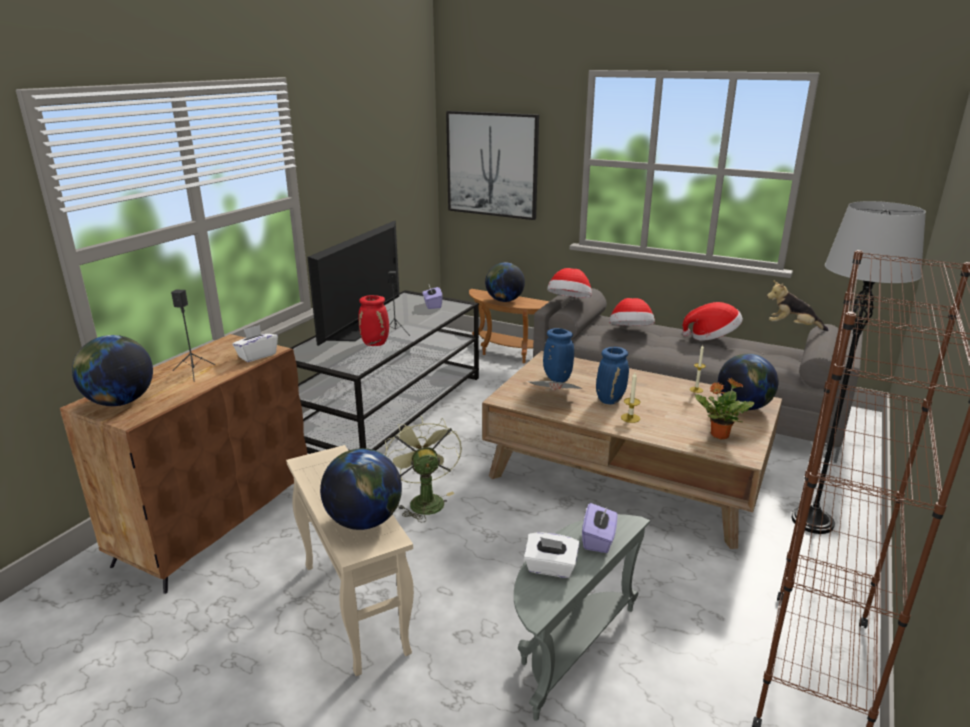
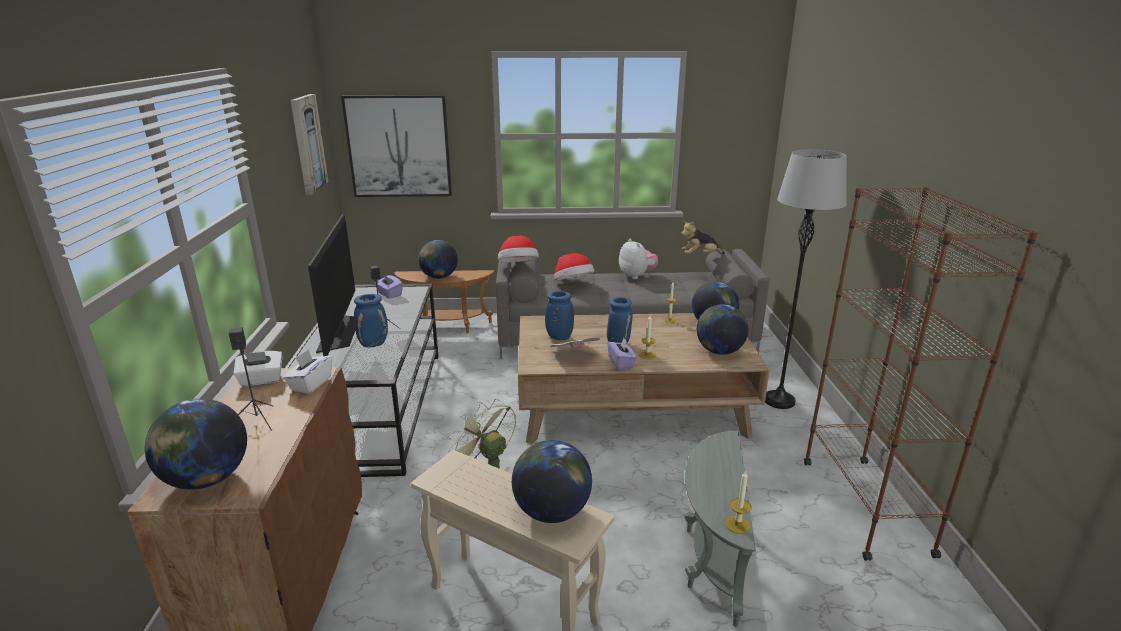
camera: 30 degrees left, 0 degrees up
red vase [358,295,389,346] -> blue vase [354,294,388,348]
white tissue box [524,532,579,578] -> white tissue box moved to [233,351,282,386]
purple tissue box [582,503,618,553] -> purple tissue box moved to [607,338,637,370]
hat [682,302,743,341] -> plush toy [619,239,658,279]
potted plant [695,377,754,440] -> globe [697,304,748,355]
none -> picture [291,94,329,195]
none -> candle [725,470,752,534]

